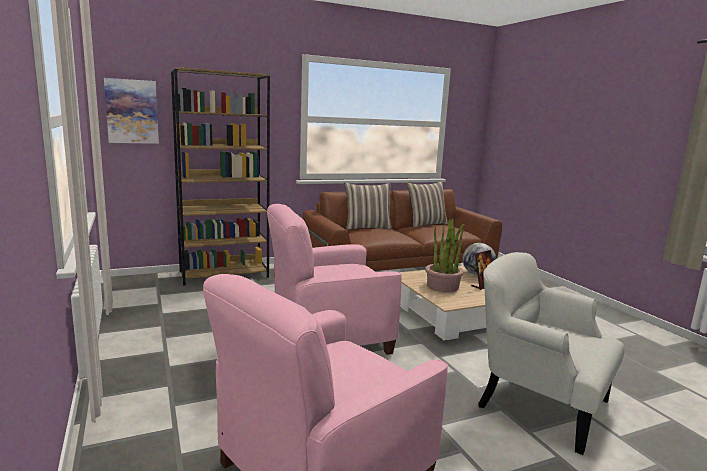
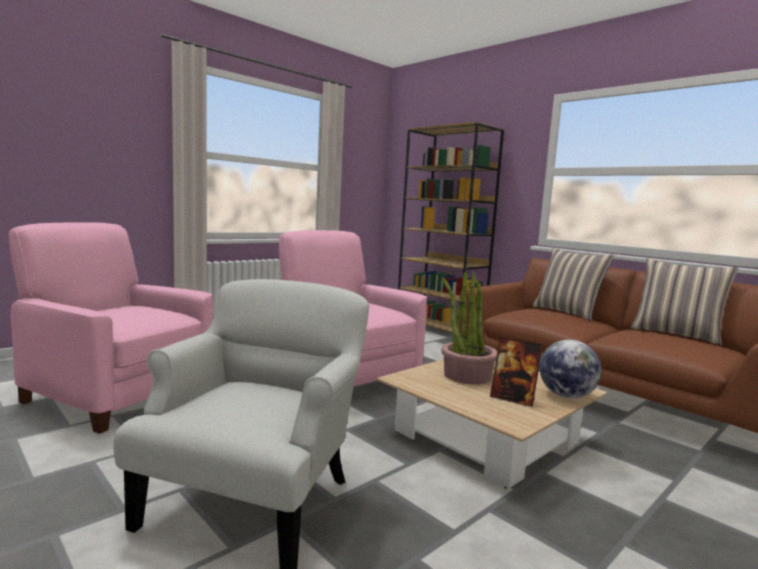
camera: 70 degrees right, 5 degrees down
picture [104,78,159,144] -> none

